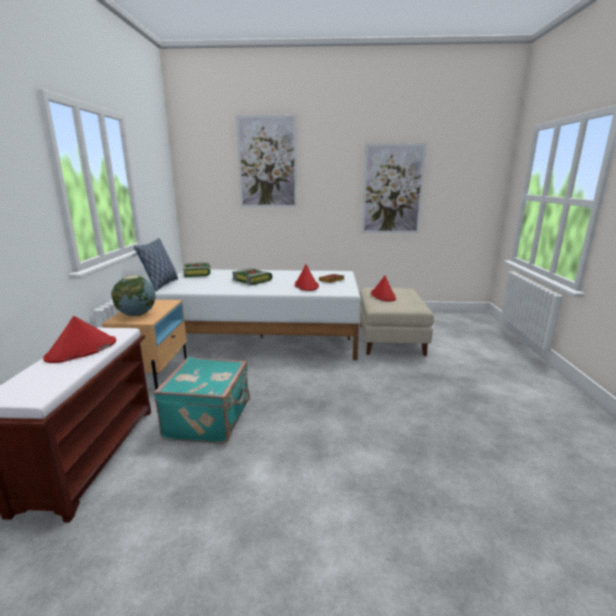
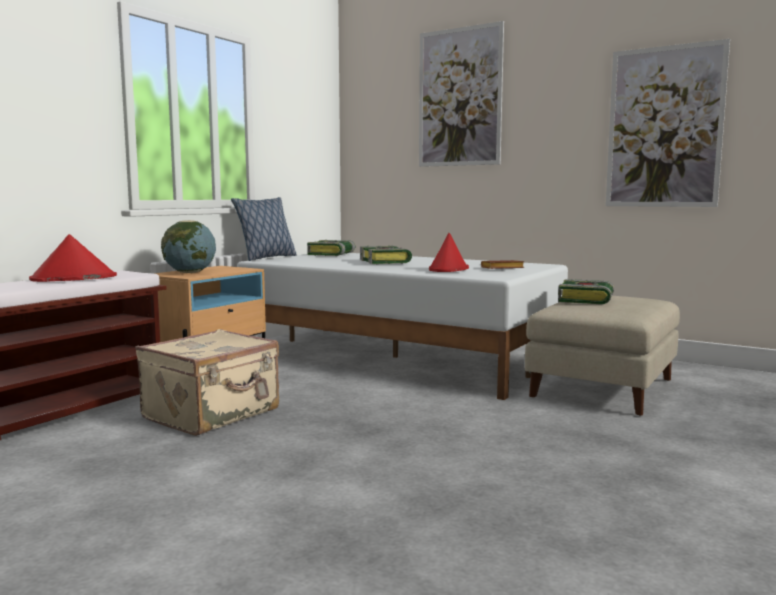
camera: 30 degrees right, 10 degrees down
turquoise suitcase [153,357,250,444] -> beige suitcase [136,329,279,436]
red hat [371,275,396,302] -> book [558,279,614,304]

